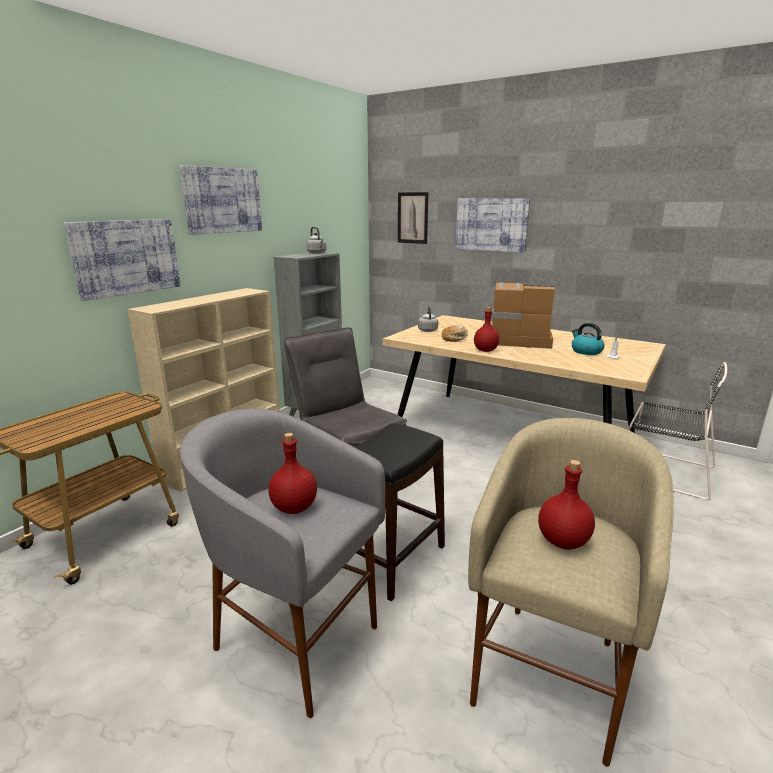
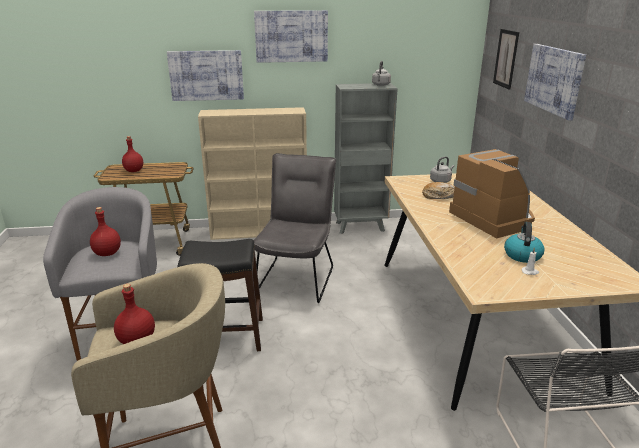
camera: 50 degrees right, 5 degrees up
red bottle [474,307,499,352] -> red bottle moved to [122,136,143,172]

